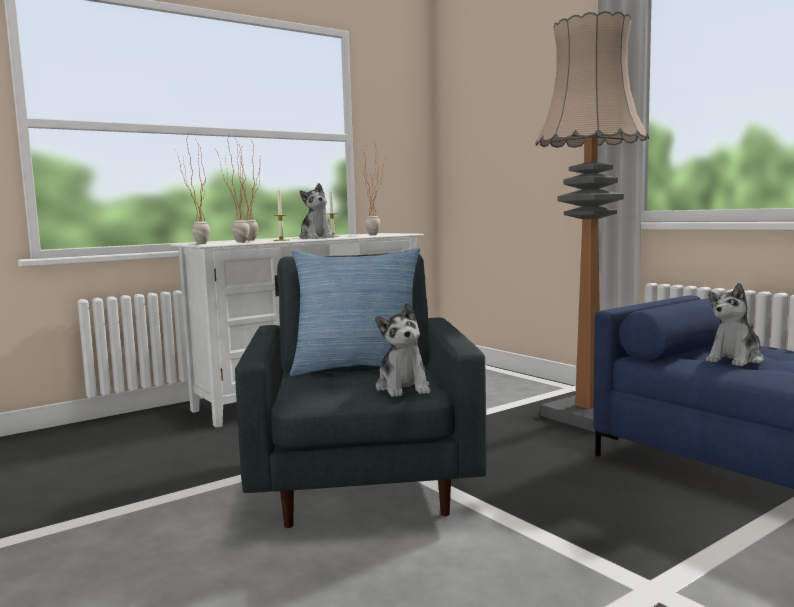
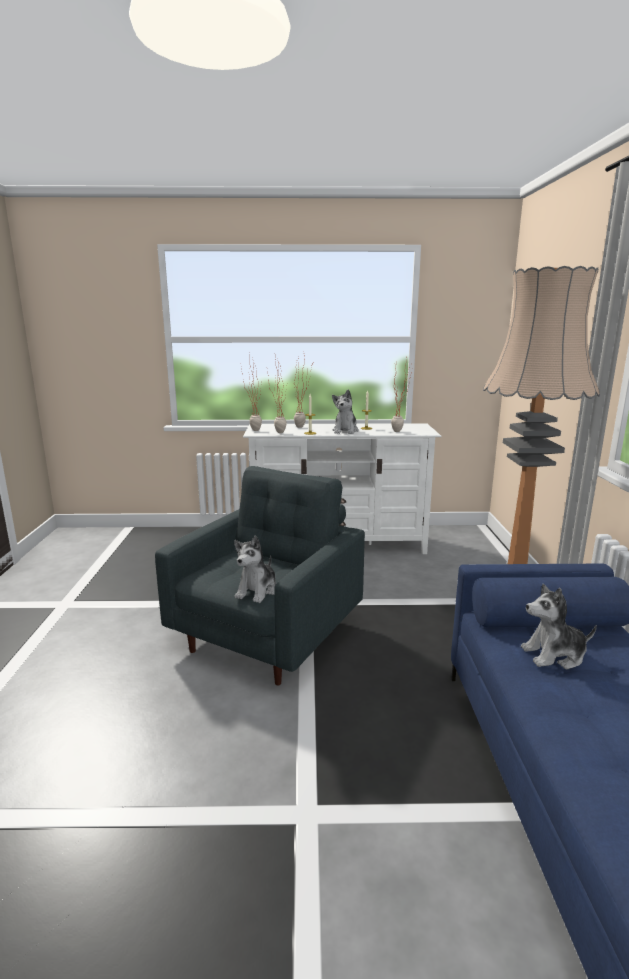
camera: 35 degrees right, 10 degrees up
pillow [290,247,426,376] -> none

